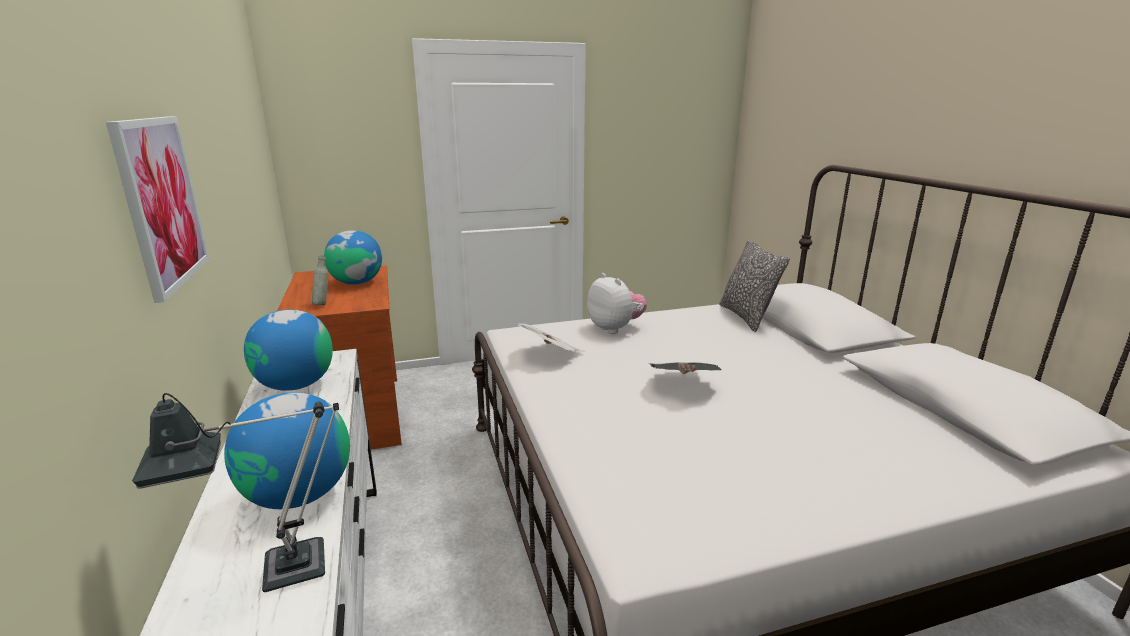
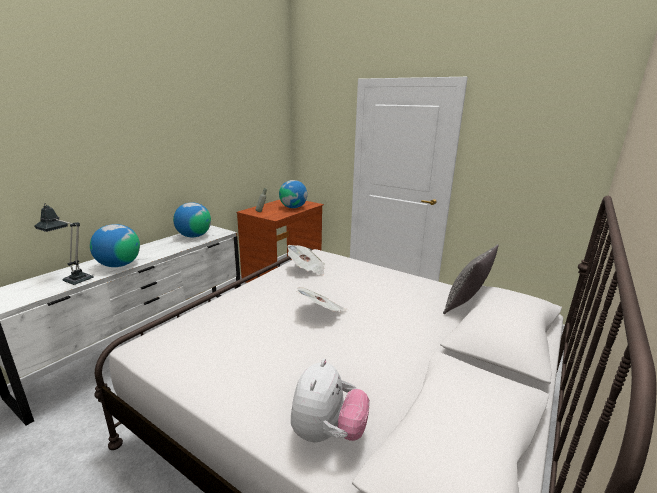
camera: 50 degrees right, 0 degrees up
picture [106,116,209,303] -> none
plush toy [587,273,647,334] -> plush toy moved to [291,358,370,443]

